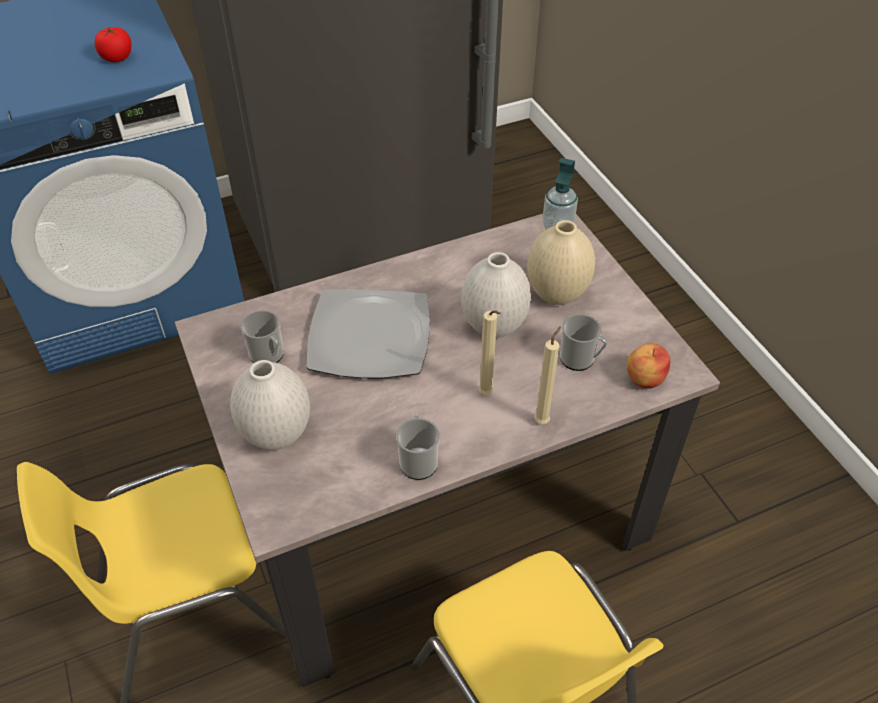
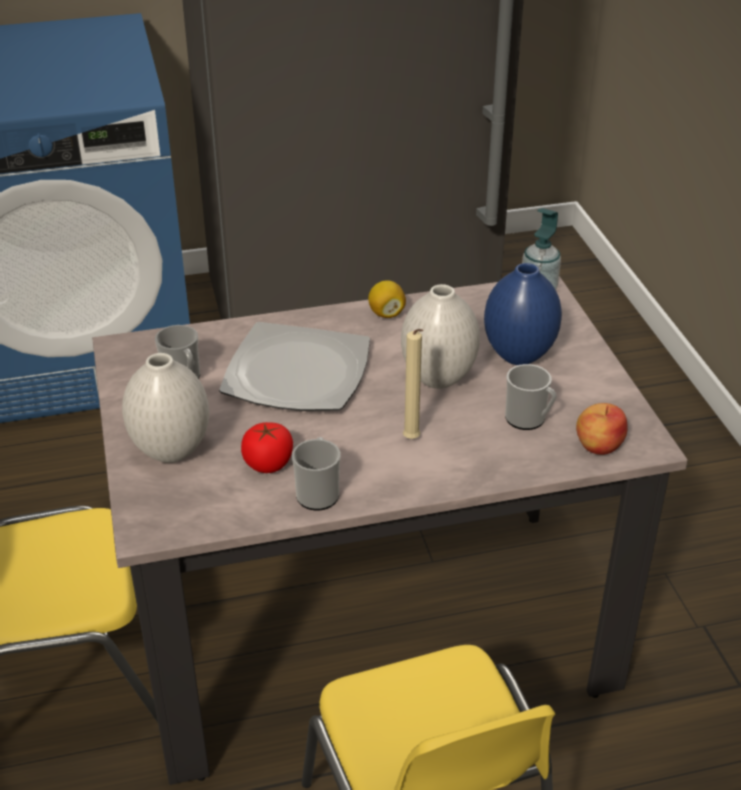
camera: 10 degrees right, 10 degrees down
tomato [95,27,131,62] -> tomato moved to [241,422,293,473]
beige vase [527,220,595,305] -> blue vase [484,263,562,365]
beige candle [534,326,561,424] -> none
none -> lemon [368,280,406,318]

